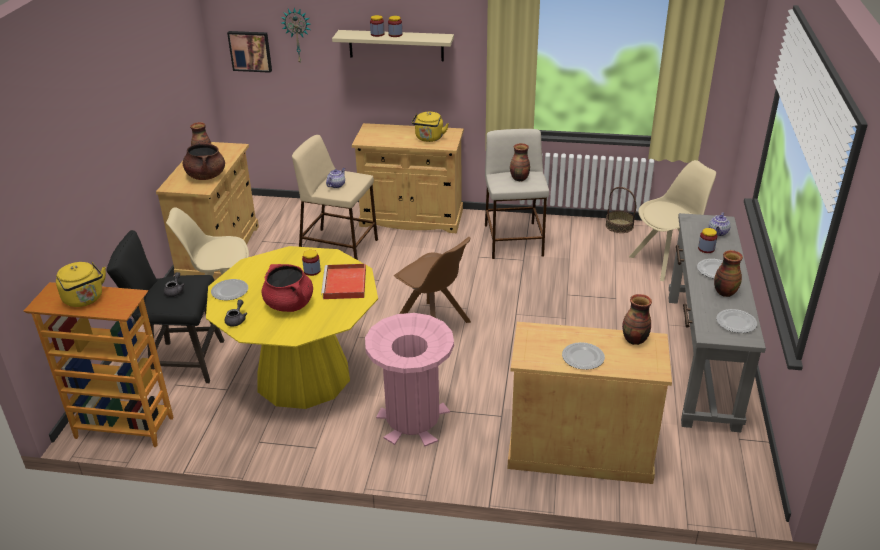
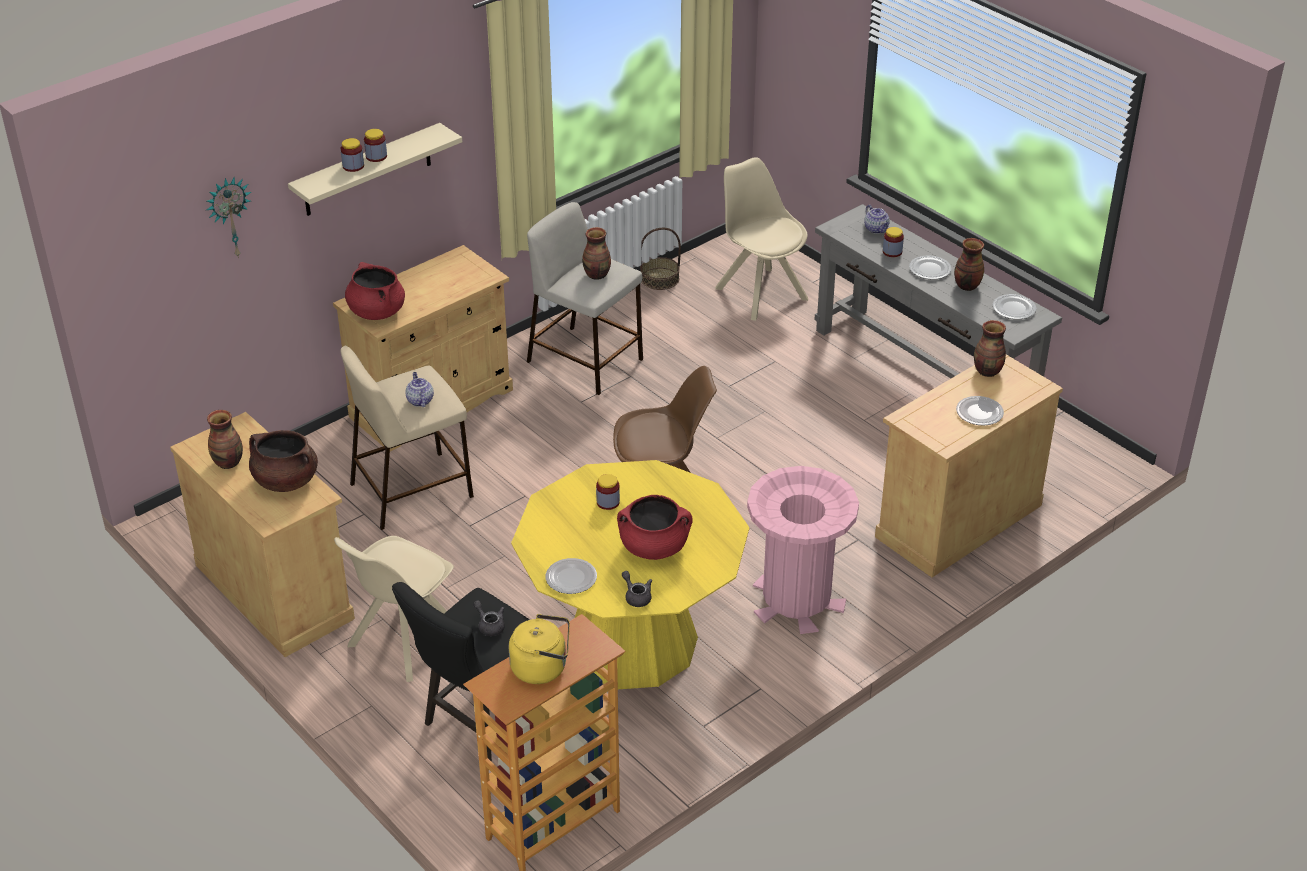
camera: 50 degrees left, 5 degrees up
picture [227,31,272,73] -> none
red tray [321,264,366,299] -> none
yellow kettle [412,112,449,142] -> none
beige chair [629,160,716,281] -> beige chair turned 45 degrees counterclockwise [716,157,808,321]
none -> red cooking pot [345,262,405,320]

